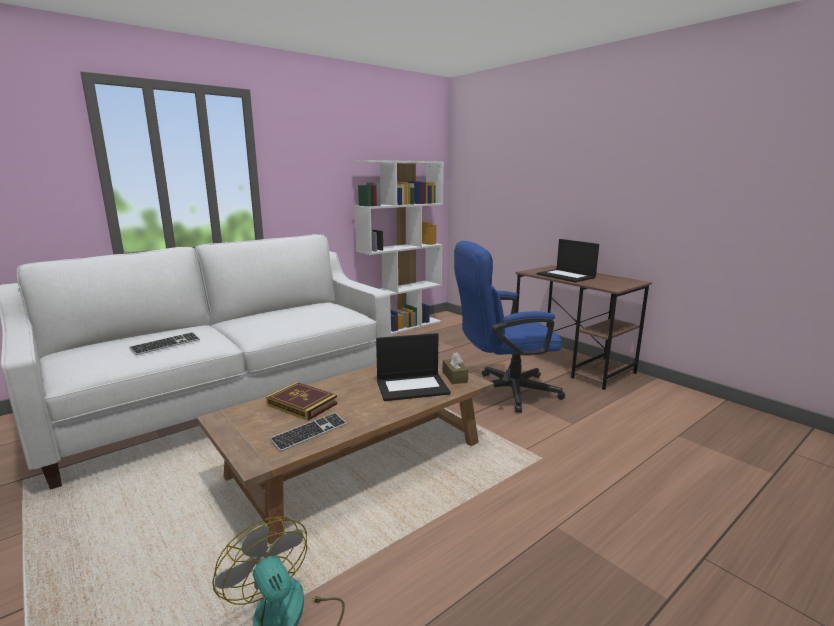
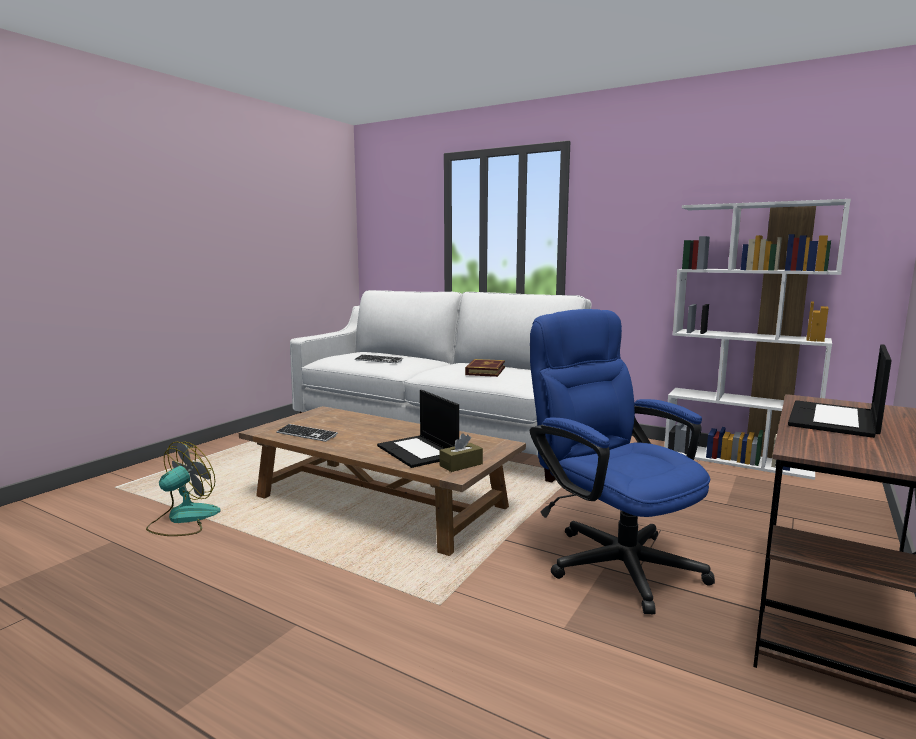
camera: 70 degrees right, 5 degrees down
book [266,382,337,421] -> book moved to [465,359,505,377]

